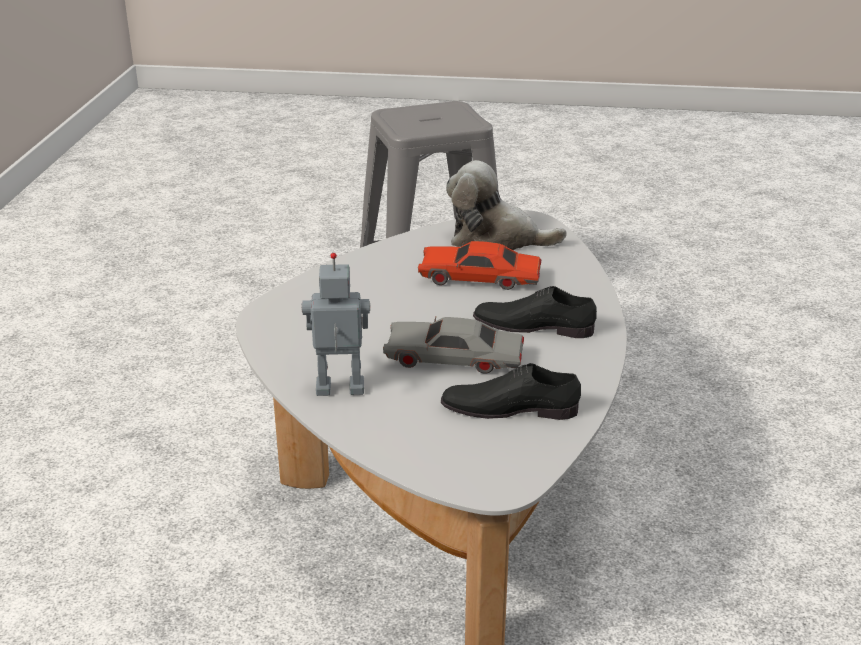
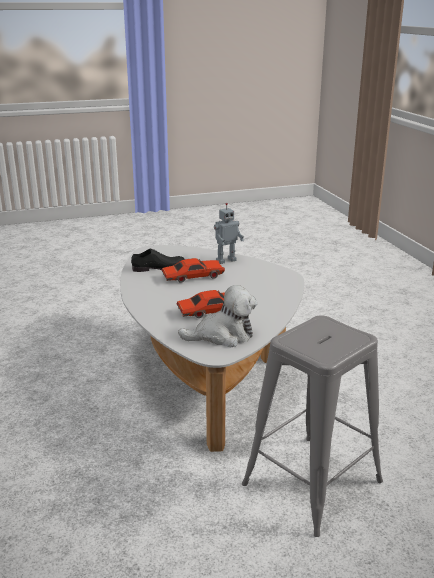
camera: 155 degrees right, 5 degrees down
grey toy car [383,316,524,374] -> red toy car [161,258,225,283]
black shoe [473,286,597,338] -> none

